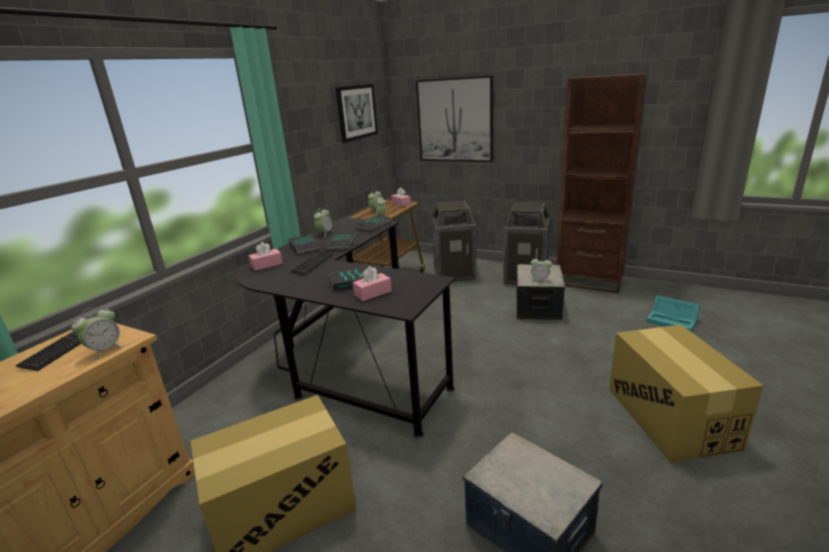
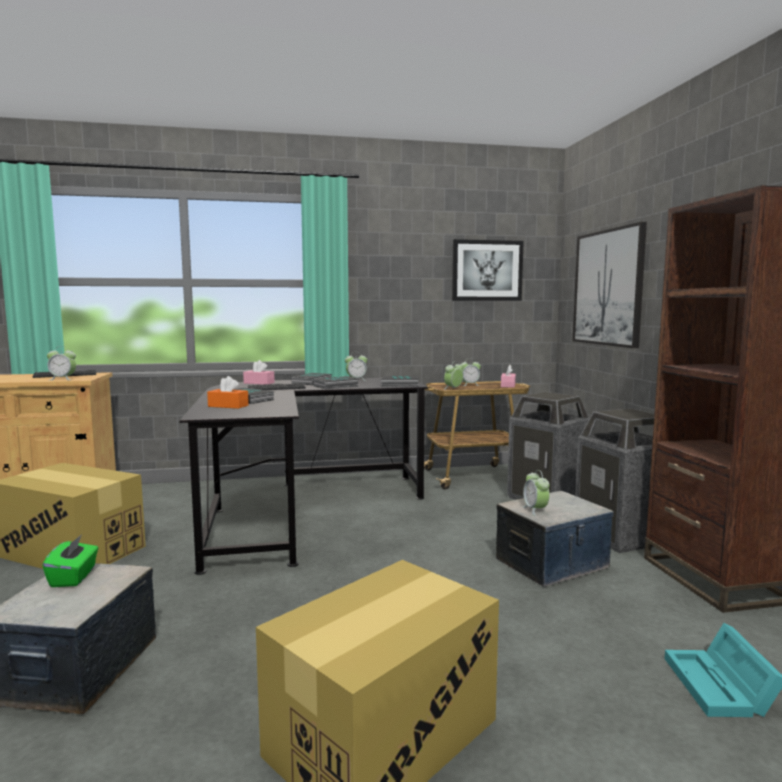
camera: 50 degrees right, 15 degrees down
pink tissue box [353,266,392,301] -> orange tissue box [207,376,249,409]
none -> green tissue box [42,534,98,587]

